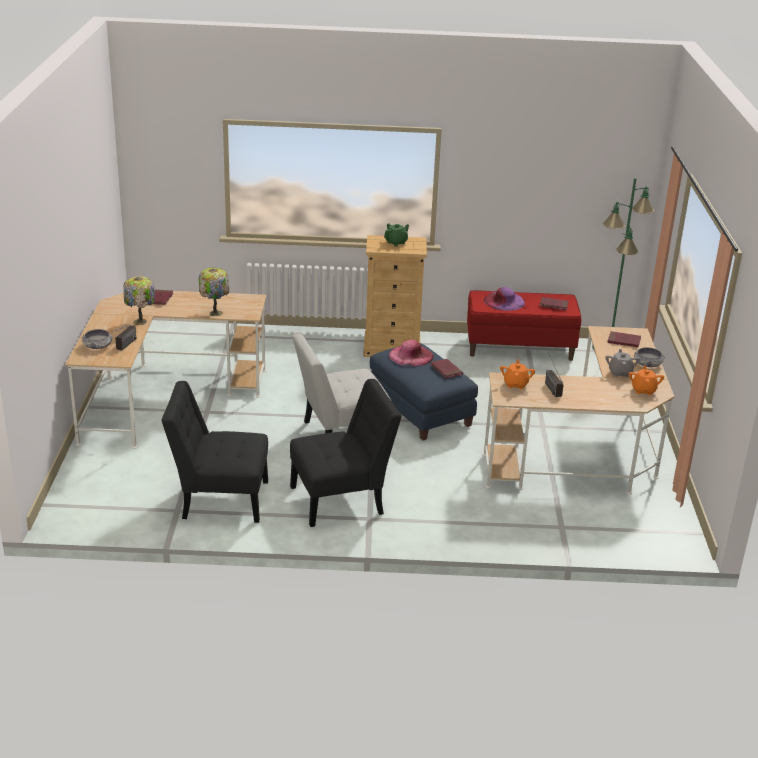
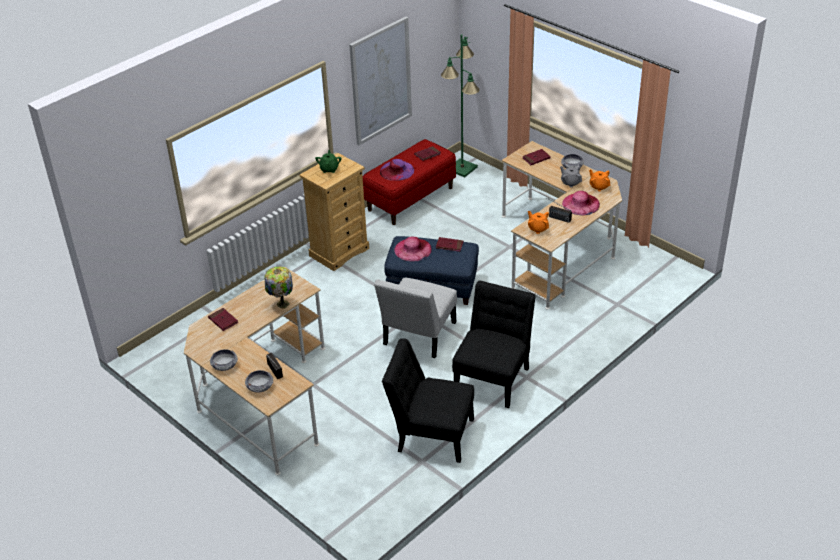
camera: 45 degrees left, 10 degrees up
table lamp [124,276,155,325] -> none
black chair [161,381,268,523] -> black chair turned 60 degrees clockwise [382,338,474,463]
none -> bowl [210,349,238,371]
none -> picture [349,16,412,145]
none -> pink hat [562,191,600,215]

